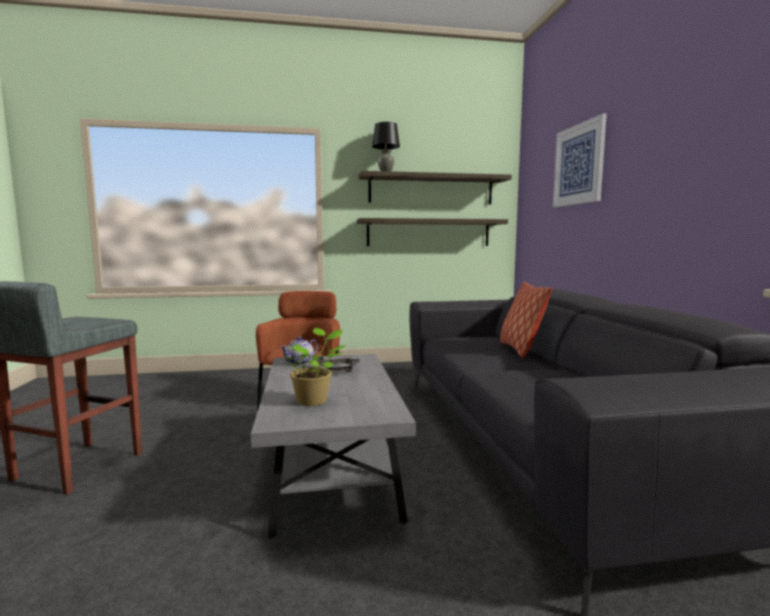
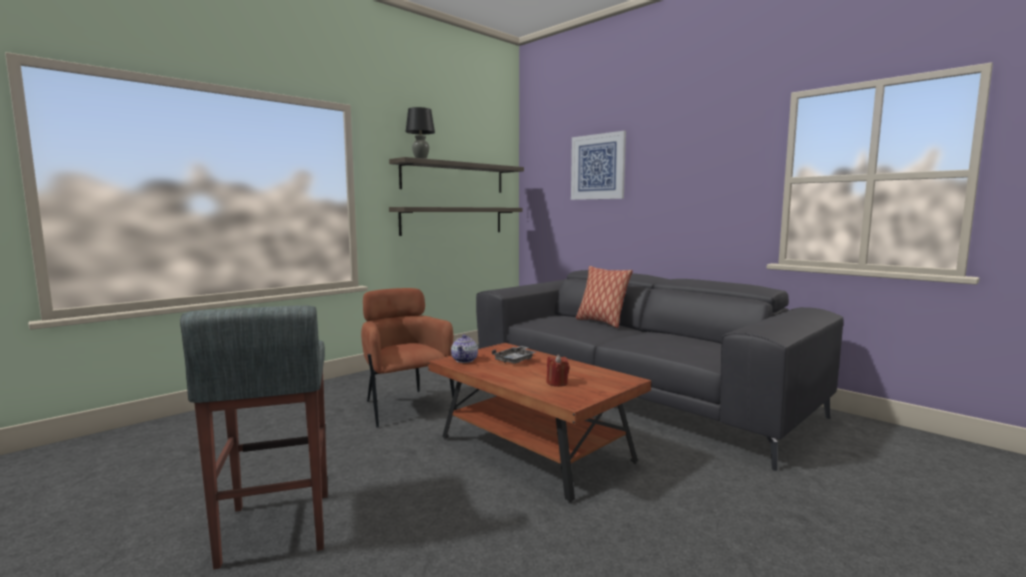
camera: 35 degrees left, 0 degrees up
grey coffee table [250,354,416,539] -> brown coffee table [428,343,651,503]
potted plant [285,328,347,406] -> red candle [547,354,569,387]

